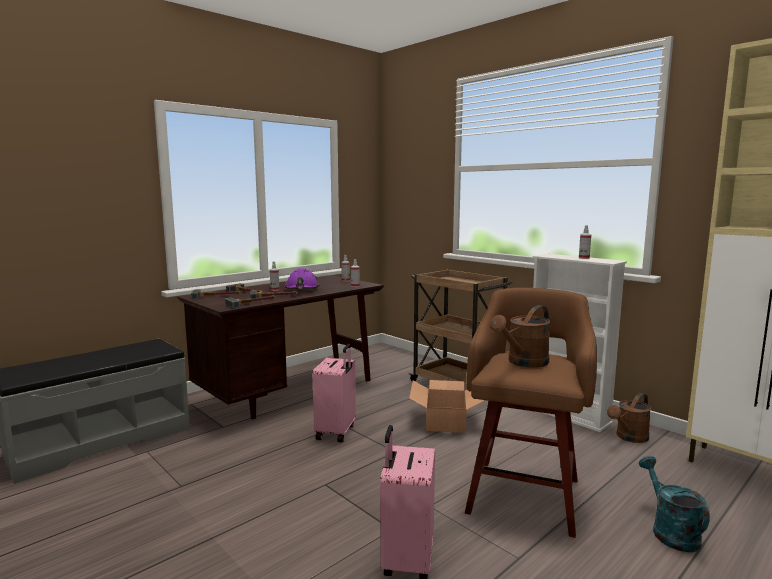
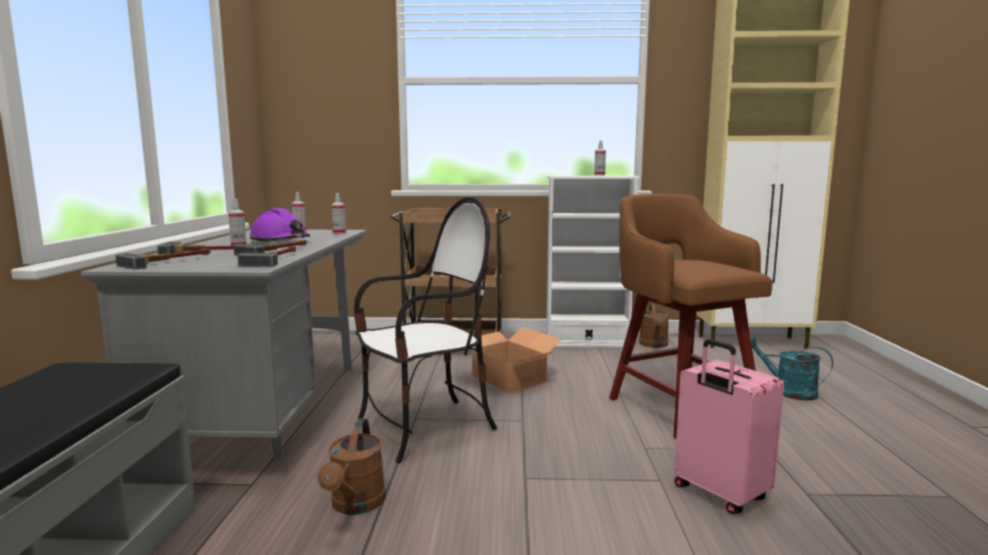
camera: 45 degrees left, 0 degrees up
brown desk [177,275,384,419] -> grey desk [81,230,366,459]
pink suitcase [313,344,356,442] -> chair [354,197,497,463]
brown watering can [490,305,550,368] -> brown watering can moved to [317,419,386,515]

